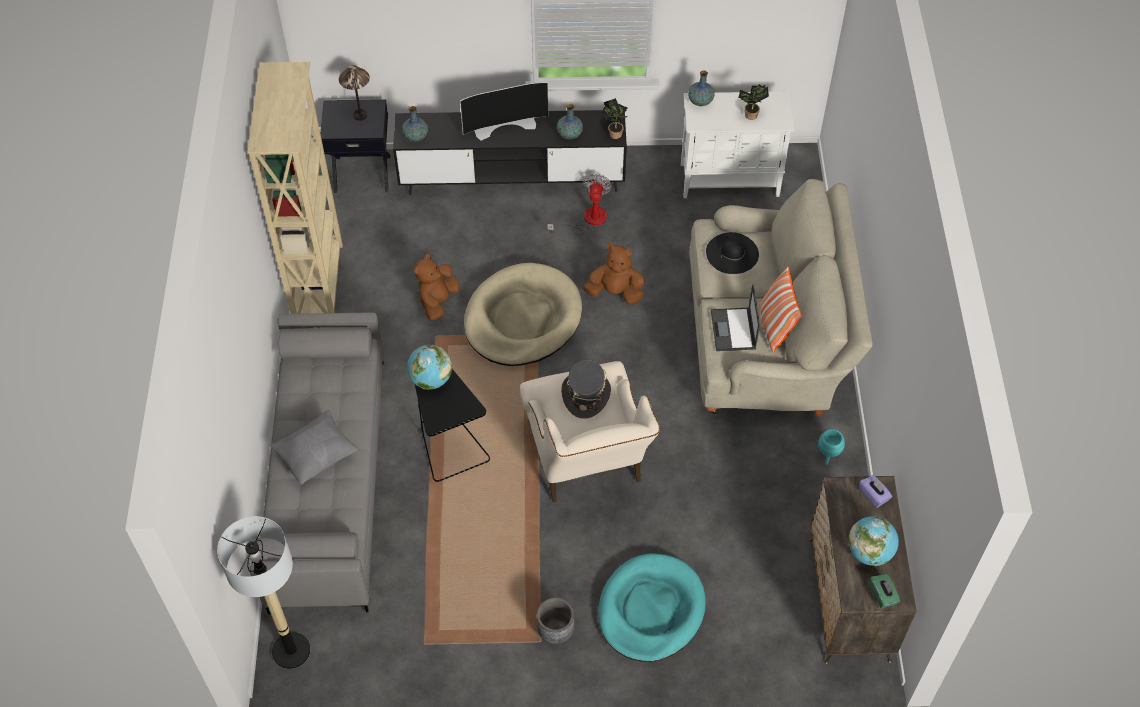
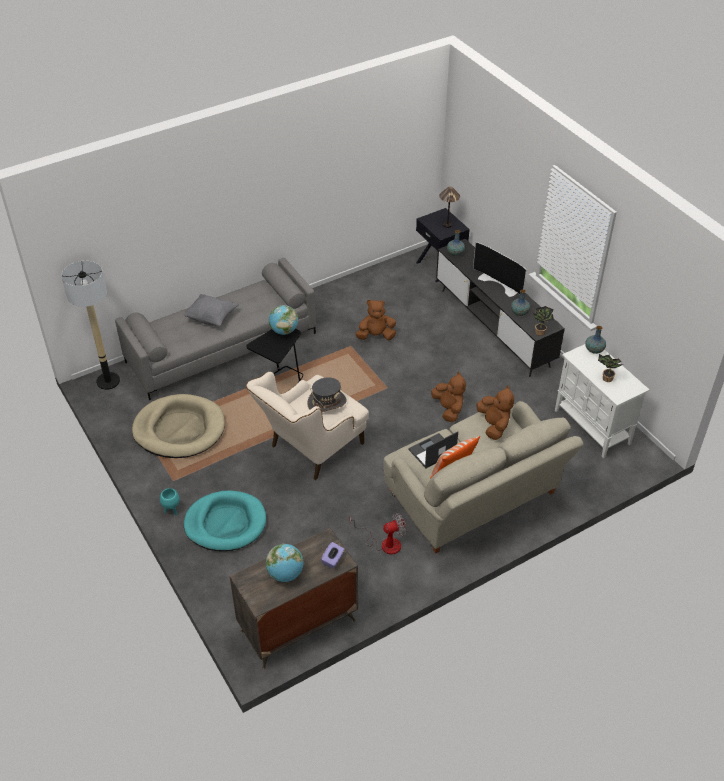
camera: 60 degrees right, 10 degrees down
beige bookcase [247,62,343,314] -> none
beige dog bed [464,263,582,366] -> beige dog bed moved to [132,394,225,458]
grey planter [537,598,574,644] -> none
fan [547,174,612,235] -> fan moved to [350,513,407,555]
black hat [706,232,759,274] -> brown plush toy [476,385,514,440]
turquoise planter [818,429,845,465] -> turquoise planter moved to [160,488,180,515]
green tissue box [870,574,900,609] -> none

